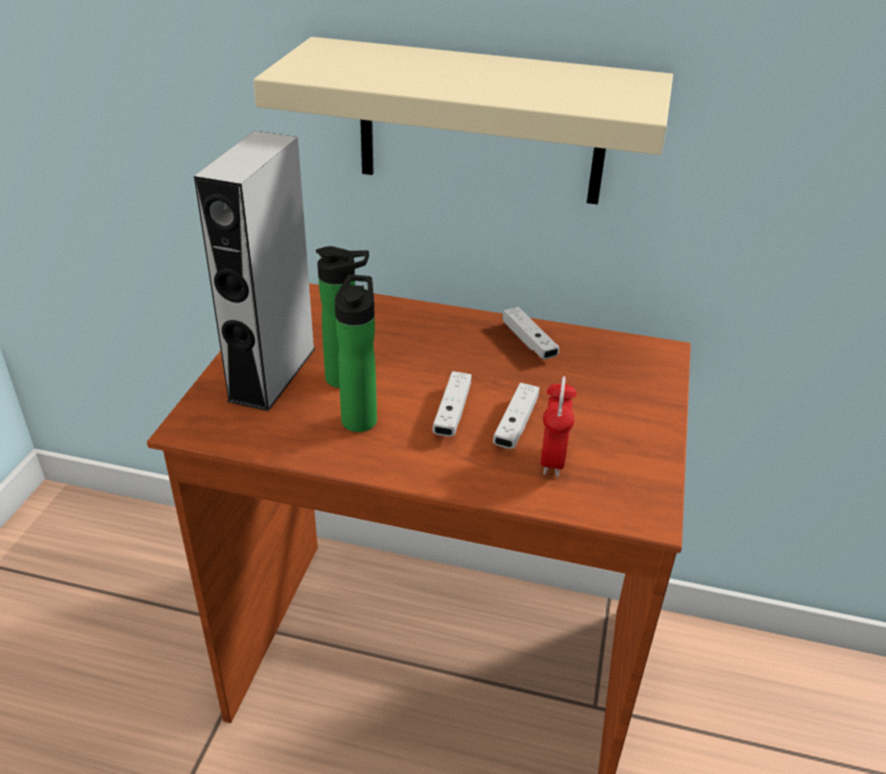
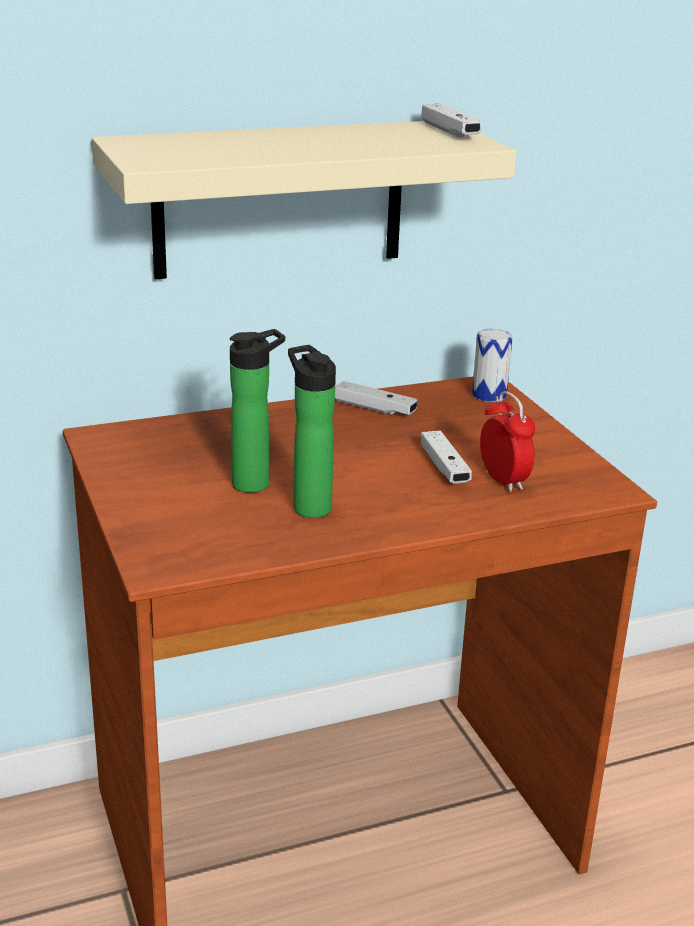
camera: 35 degrees left, 10 degrees down
grey speaker [194,131,316,411] -> none
white game controller [432,371,472,437] -> white game controller moved to [422,104,482,137]
none -> can [472,329,513,402]

